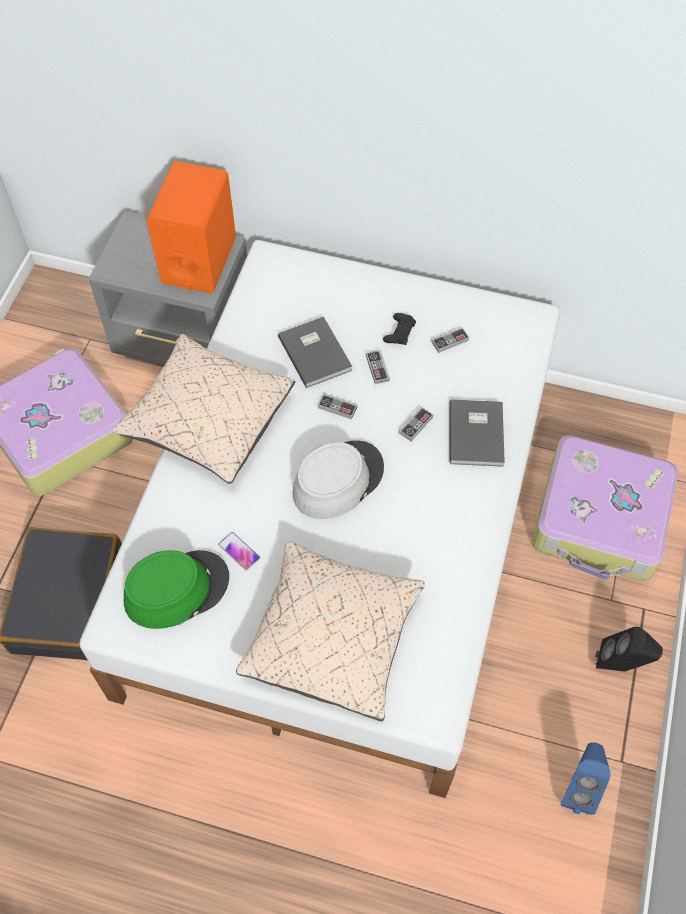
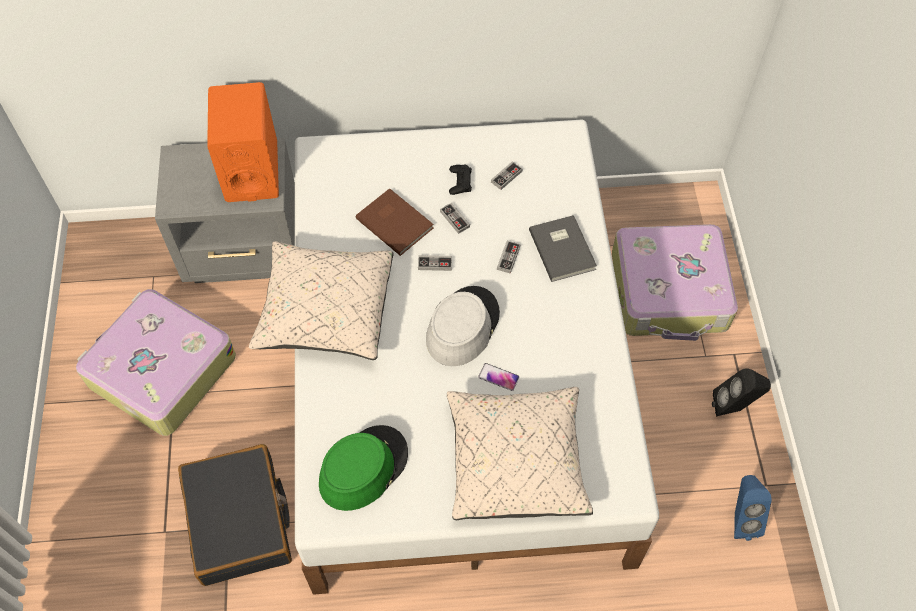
camera: 20 degrees left, 0 degrees up
phone [218,532,260,570] -> phone moved to [478,363,519,391]
grey book [278,317,352,388] -> brown book [356,188,434,256]

